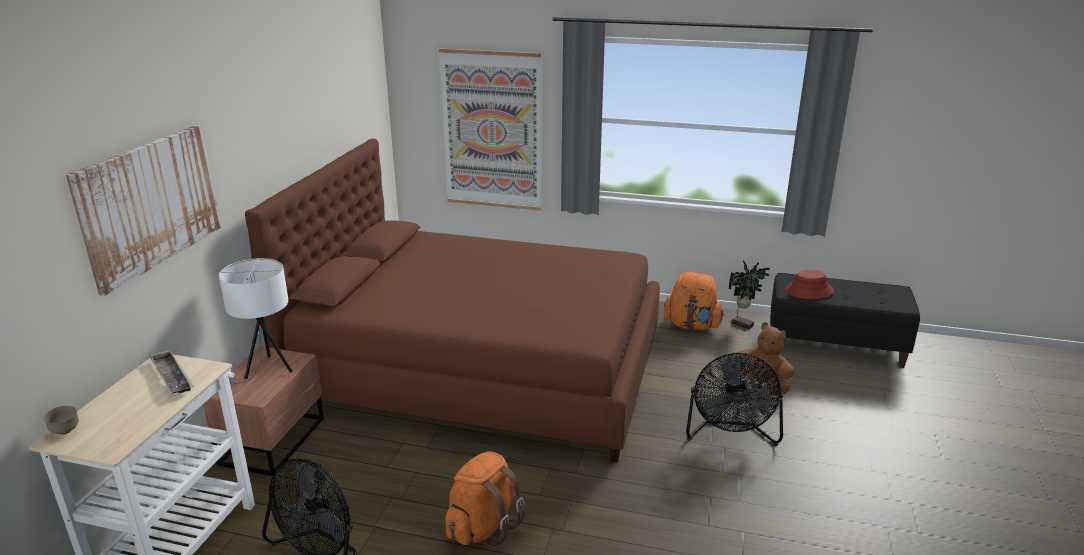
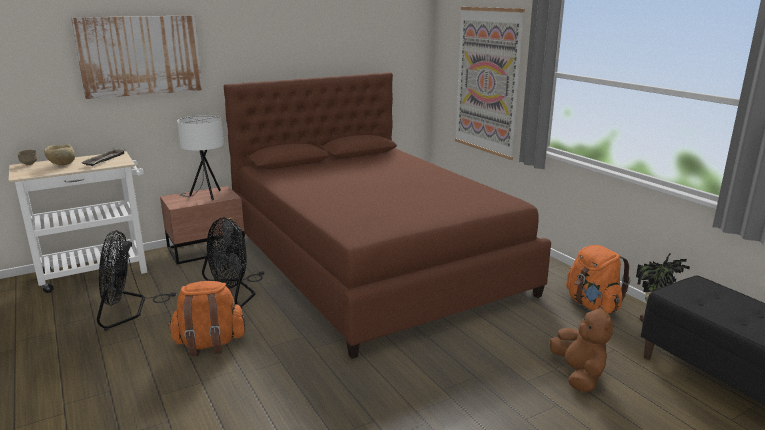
camera: 45 degrees right, 5 degrees down
black fan [686,353,783,446] -> black fan moved to [202,217,265,309]
red hat [785,270,834,299] -> none
none -> beige bowl [44,144,75,165]

